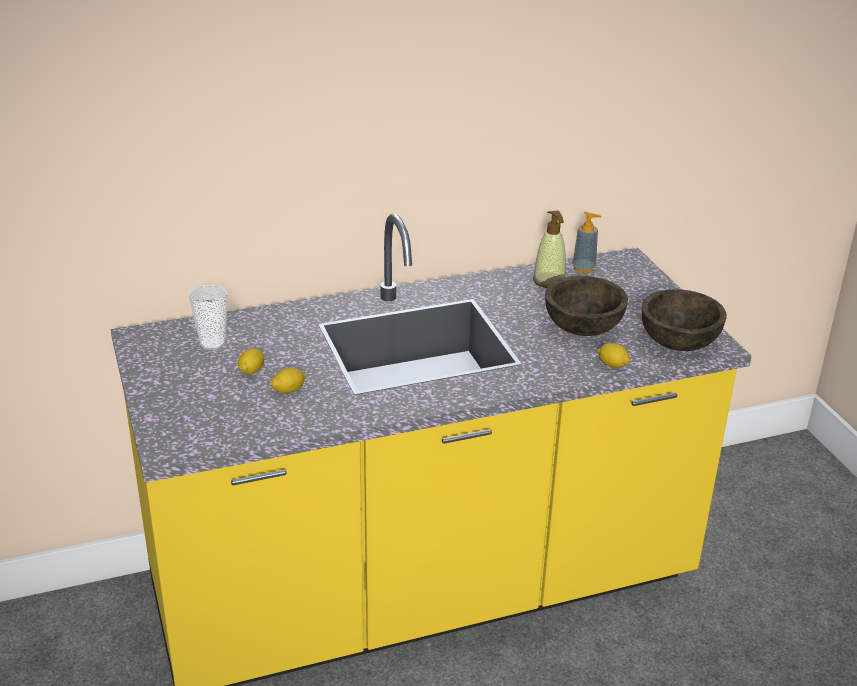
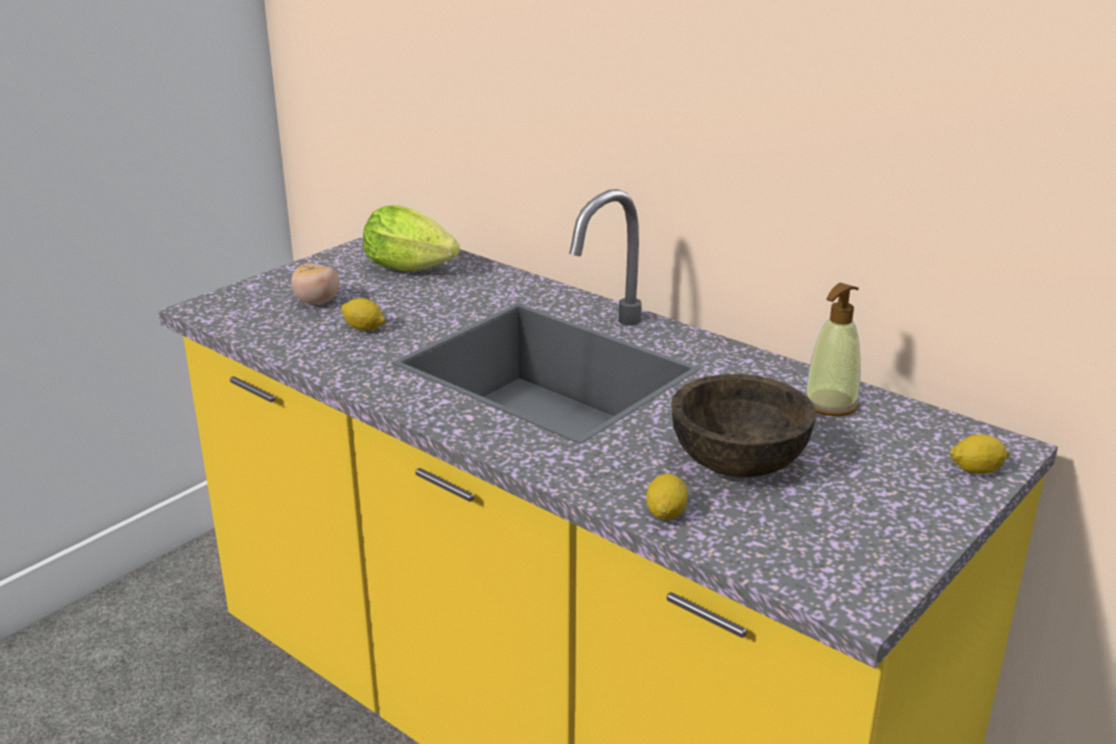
camera: 60 degrees right, 5 degrees down
cup [188,285,228,350] -> lettuce [363,205,459,272]
lemon [238,348,265,374] -> lemon moved to [950,434,1010,474]
soap dispenser [572,212,601,273] -> none
brown bowl [641,289,727,351] -> none
none -> tomato [291,263,340,305]

